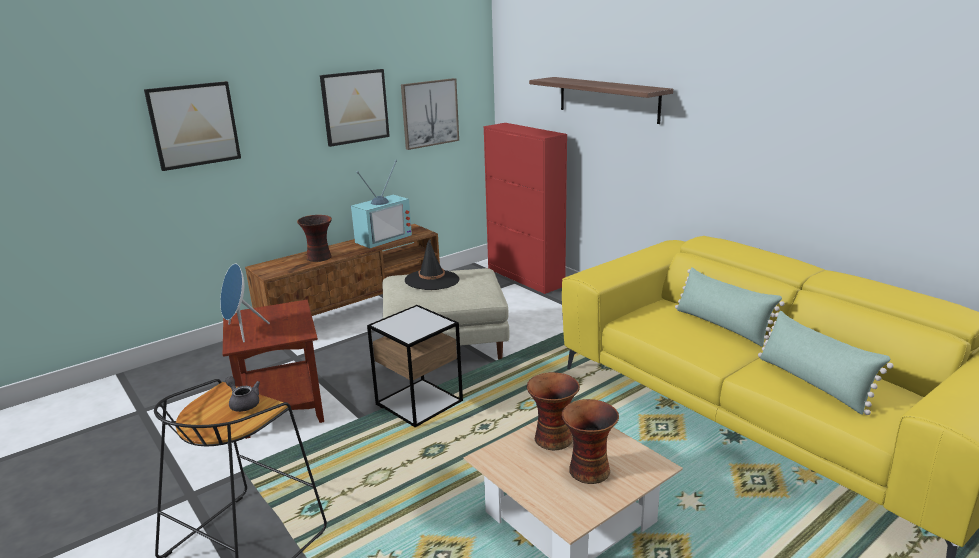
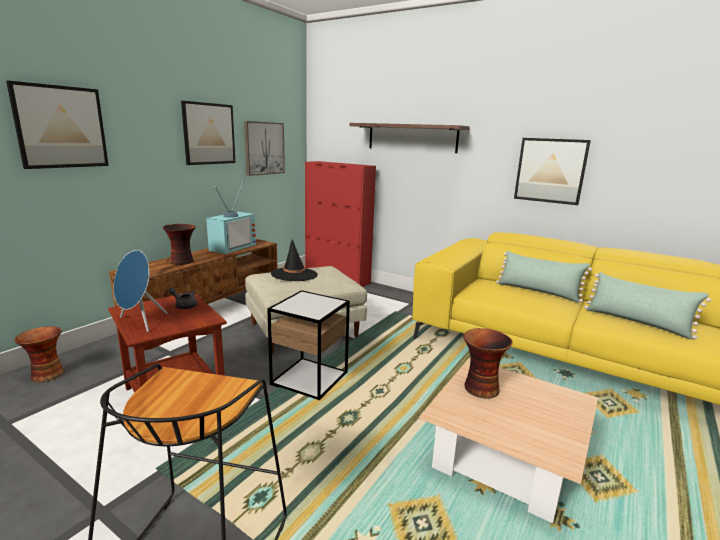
camera: 20 degrees left, 5 degrees down
grey teapot [225,376,260,412] -> grey teapot moved to [169,288,197,309]
vase [562,399,619,484] -> vase moved to [15,326,64,382]
none -> picture [514,138,591,205]

